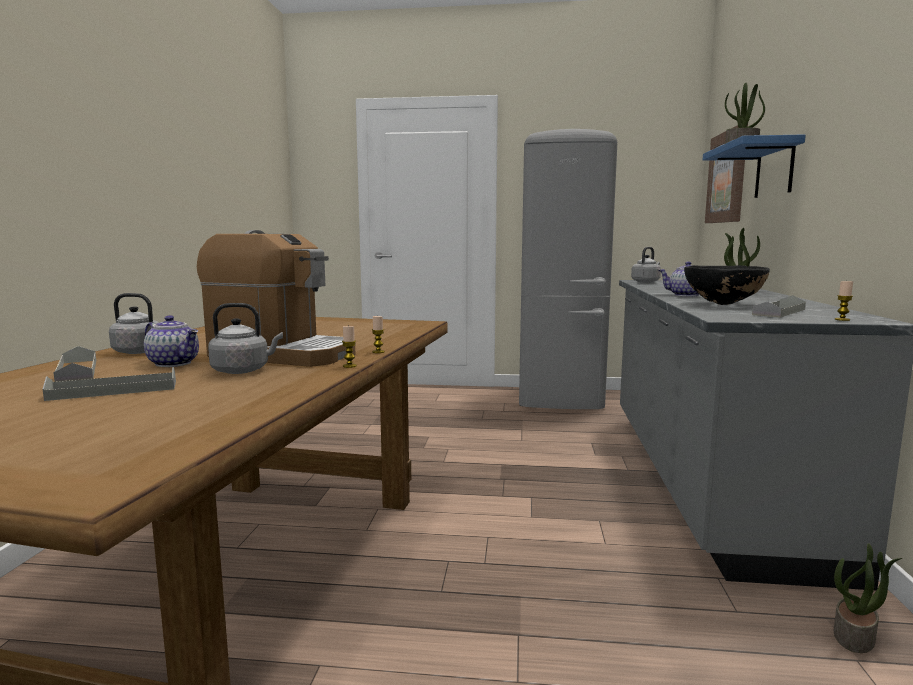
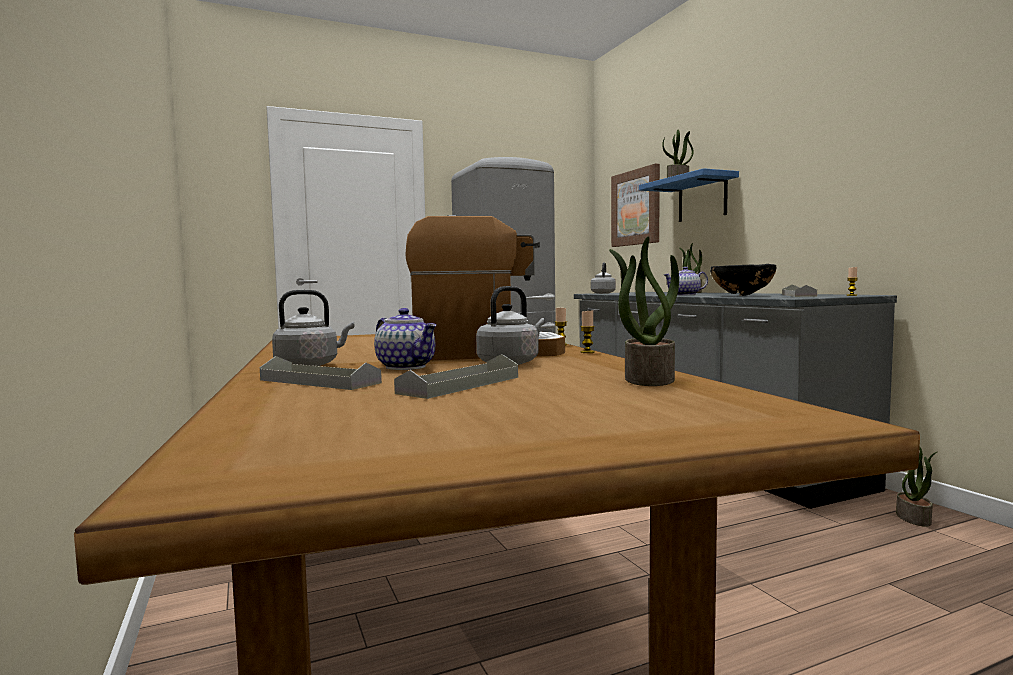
camera: 30 degrees left, 5 degrees down
teapot [144,315,199,367] -> teapot turned 45 degrees clockwise [374,308,437,370]
none -> potted plant [609,236,679,386]

